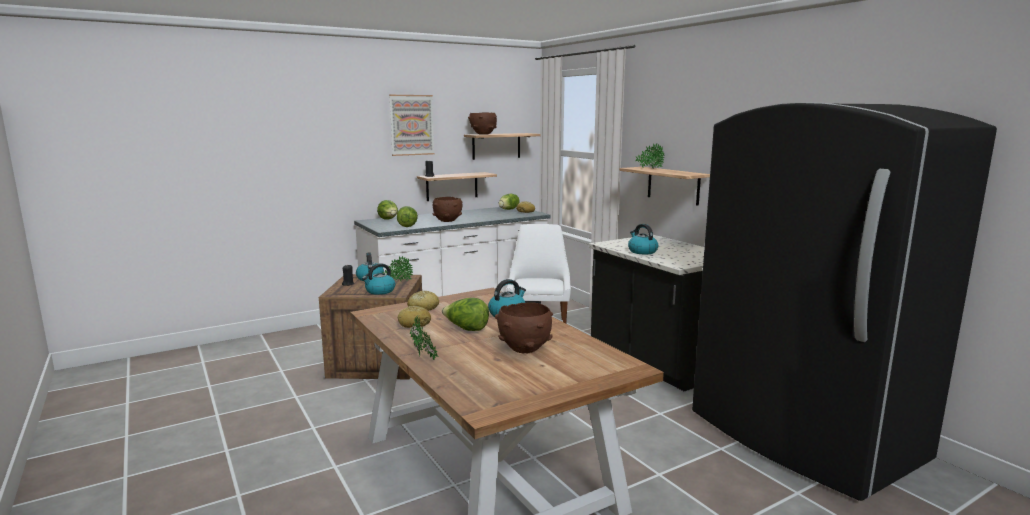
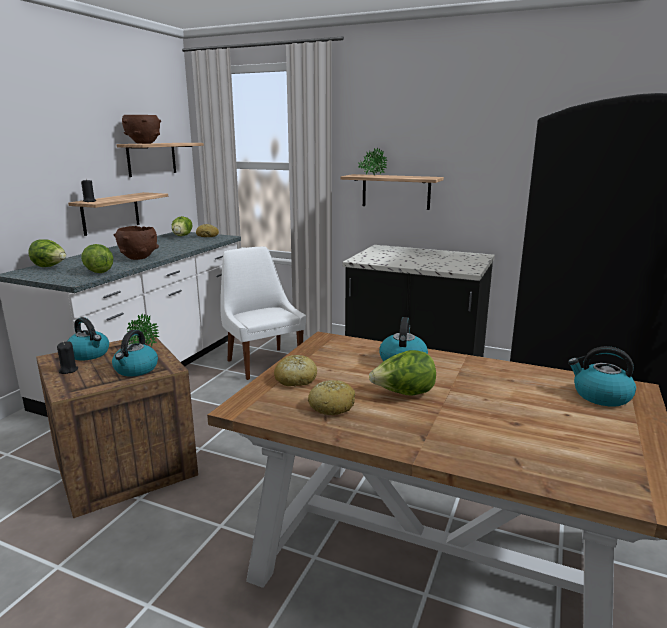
camera: 35 degrees left, 5 degrees up
picture [389,95,435,156] -> none
potted plant [410,316,439,360] -> none
brown bowl [495,302,553,353] -> none
kettle [628,224,658,254] -> kettle moved to [568,346,636,407]

